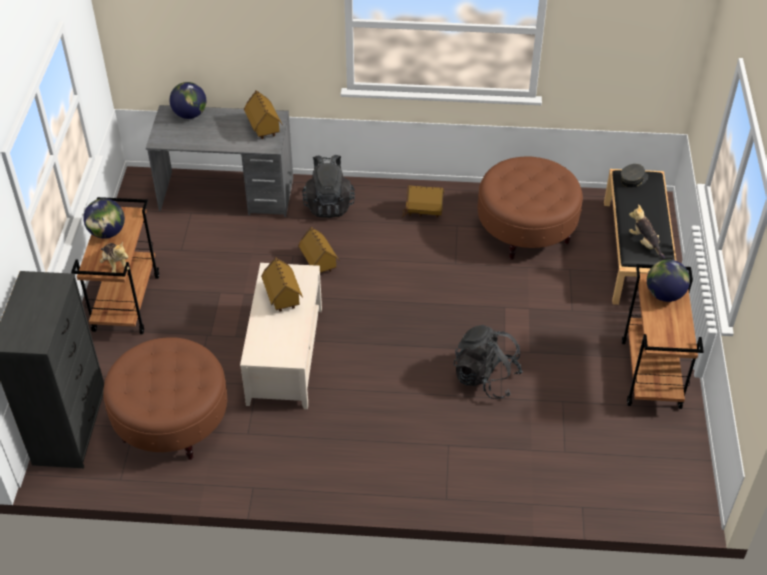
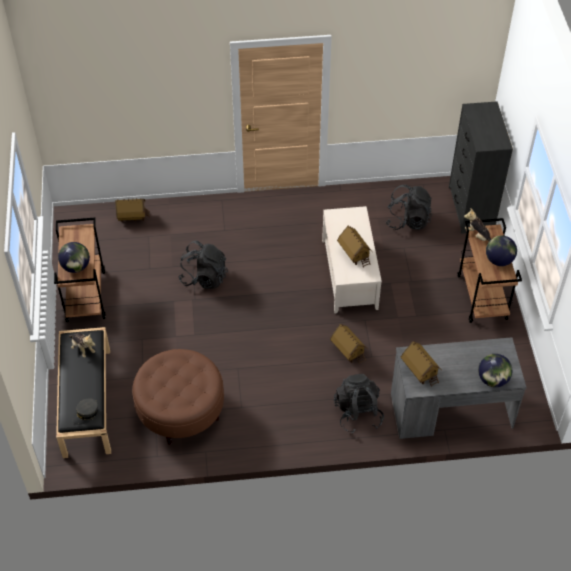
camera: 170 degrees right, 5 degrees up
brown ottoman [103,337,228,460] -> black backpack [386,185,432,230]
toy house [402,185,444,218] -> toy house moved to [115,198,150,222]

